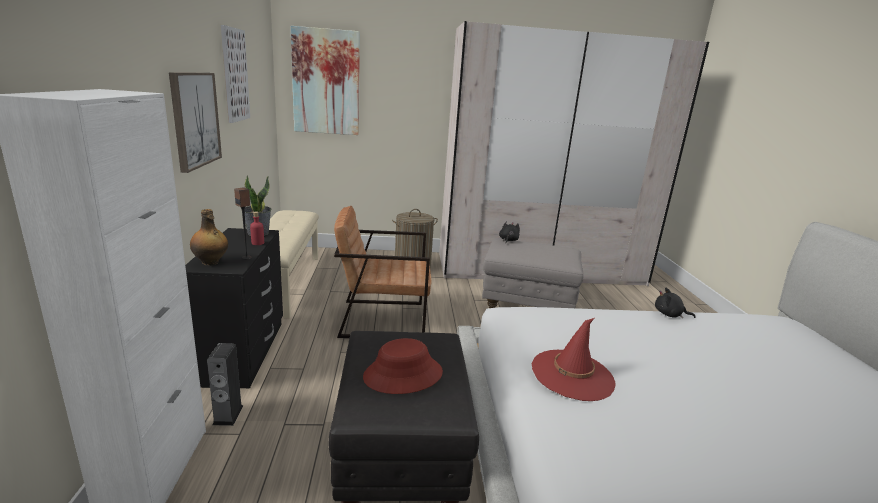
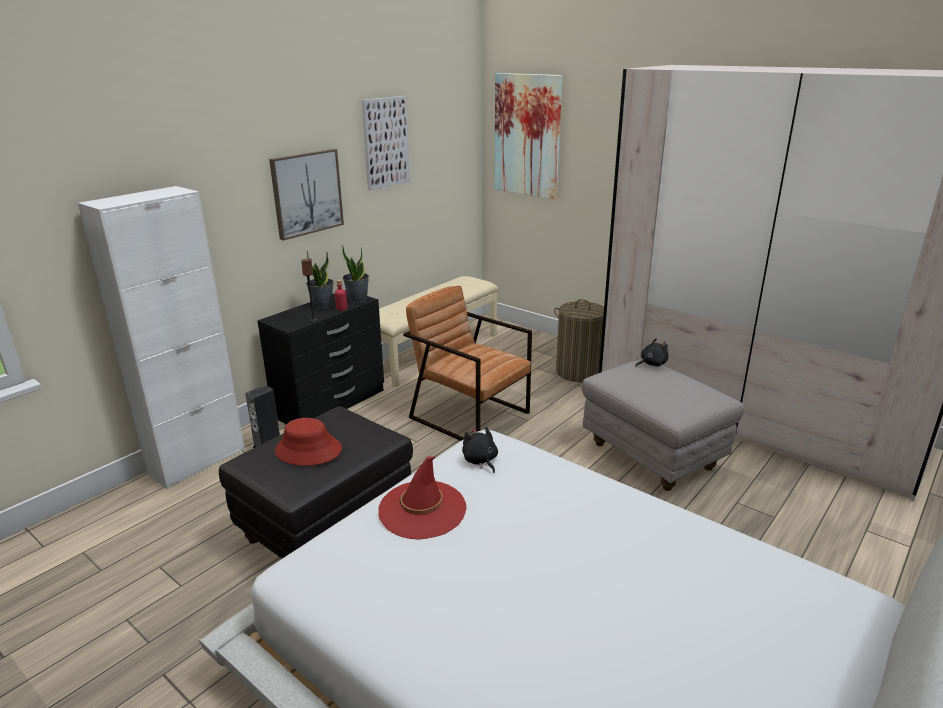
camera: 45 degrees right, 5 degrees up
bottle [190,209,228,266] -> none
black plush toy [655,288,696,319] -> black plush toy moved to [462,427,498,473]
none -> potted plant [306,251,334,309]

